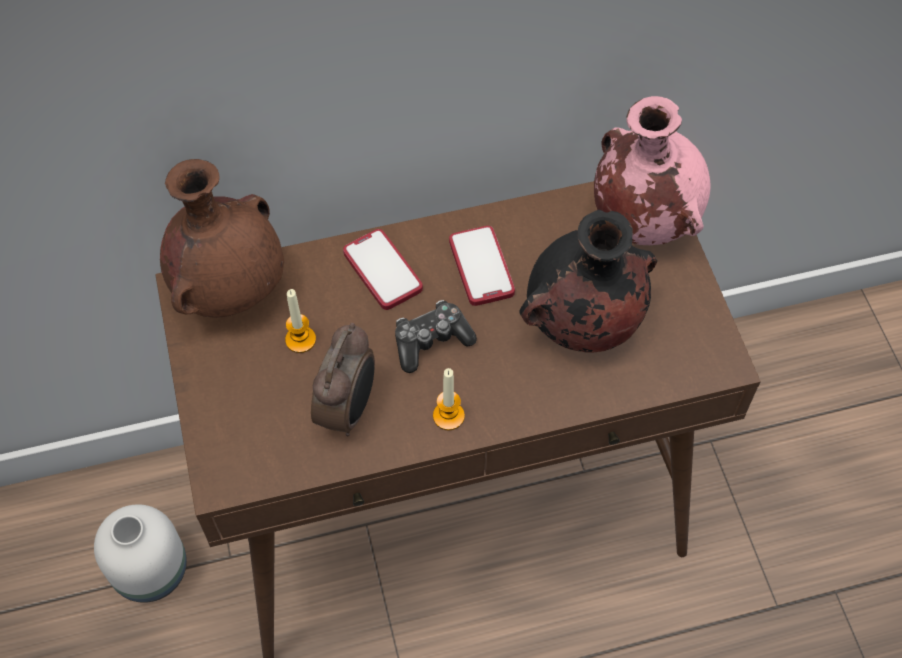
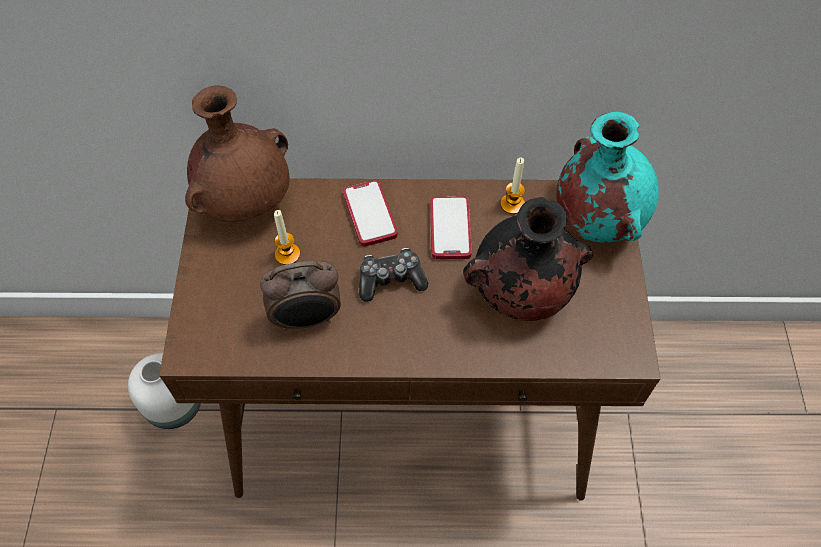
camera: 15 degrees right, 0 degrees up
alarm clock [311,323,375,436] -> alarm clock turned 45 degrees clockwise [260,261,341,331]
candle [433,368,465,430] -> candle moved to [500,157,525,214]
pink vase [594,96,710,245] -> turquoise vase [556,112,659,243]

